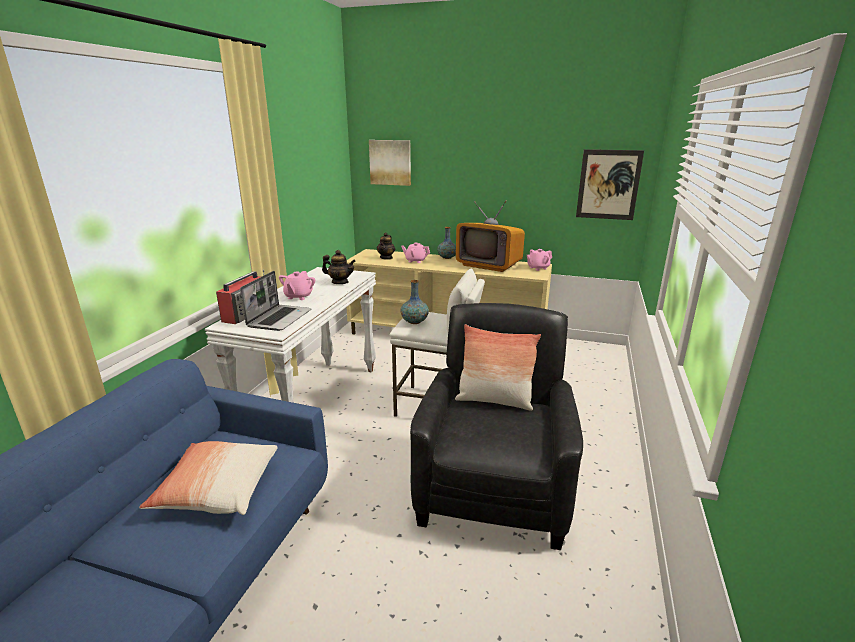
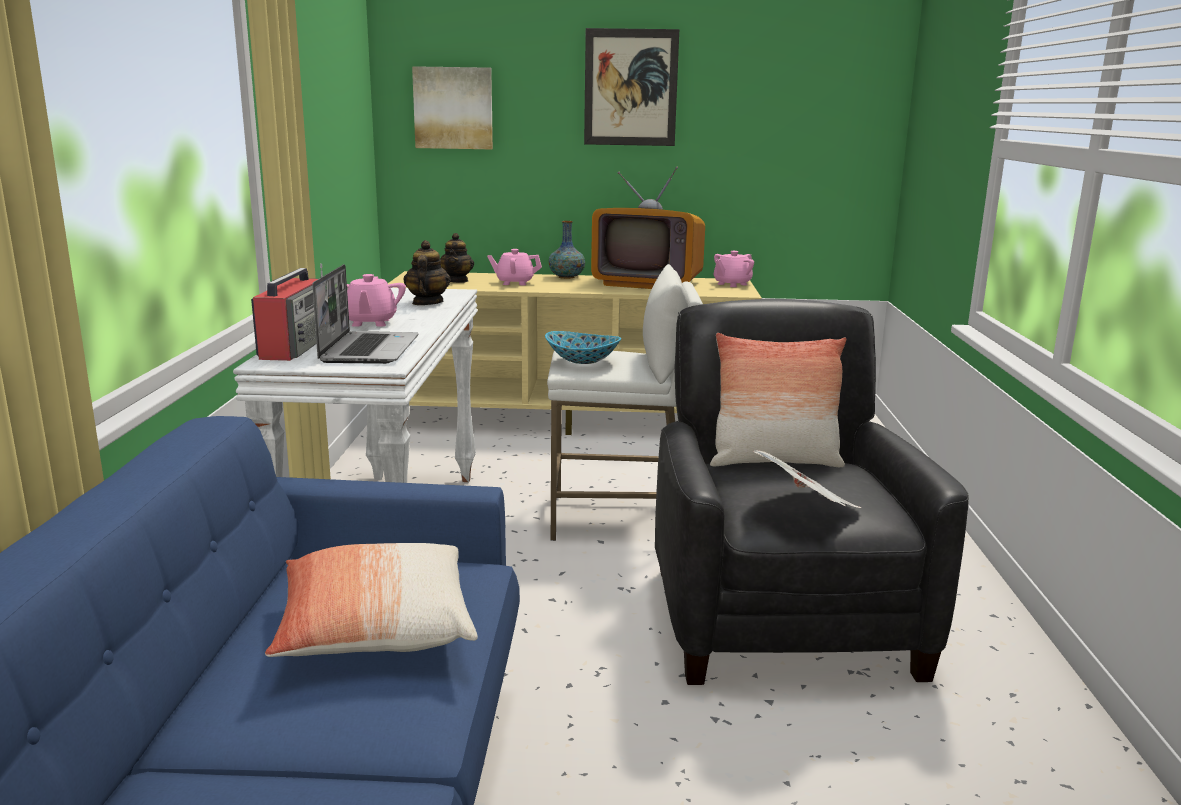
camera: 15 degrees left, 5 degrees down
teapot [322,250,356,284] -> teapot turned 90 degrees counterclockwise [404,240,451,305]
vase [400,280,429,324] -> bowl [545,331,621,364]
picture [576,149,644,220] -> picture moved to [584,28,679,146]
none -> newspaper [752,450,861,508]

